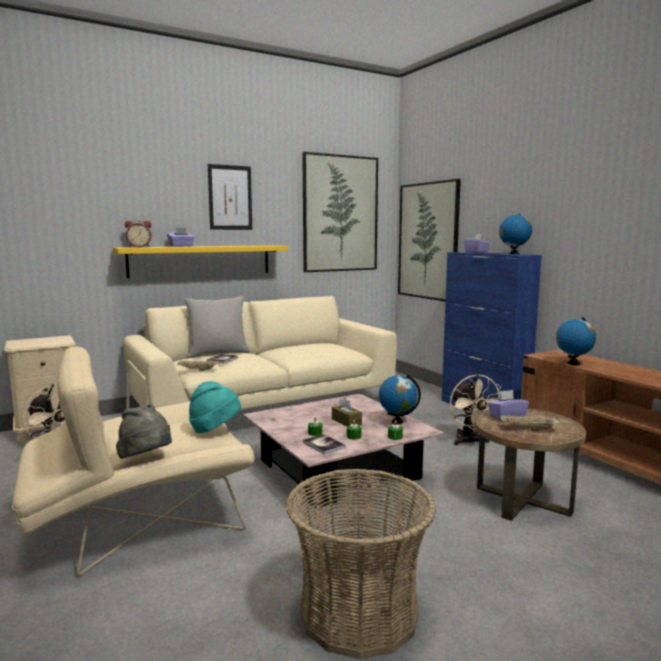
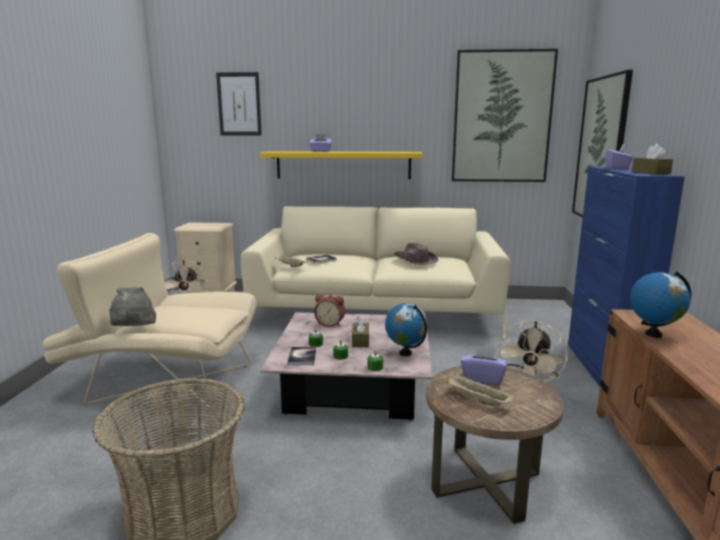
camera: 35 degrees right, 5 degrees up
alarm clock [125,221,151,247] -> alarm clock moved to [314,294,345,327]
grey pillow [184,296,250,358] -> none
turquoise hat [189,381,241,433] -> none
picture [208,164,252,230] -> picture moved to [216,72,262,135]
globe [499,214,532,254] -> brown tissue box [632,144,673,175]
none -> brown hat [394,243,438,265]

